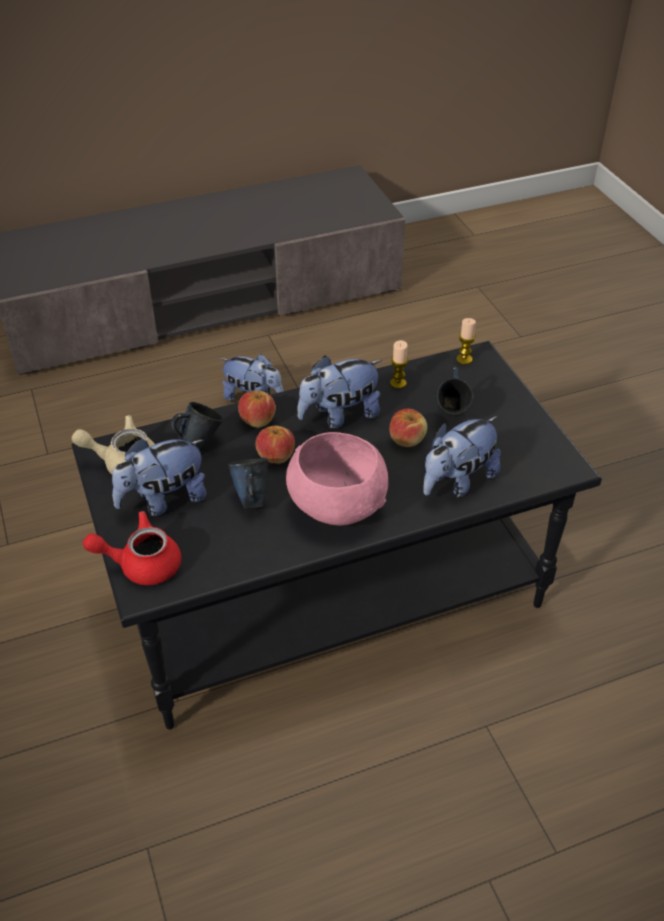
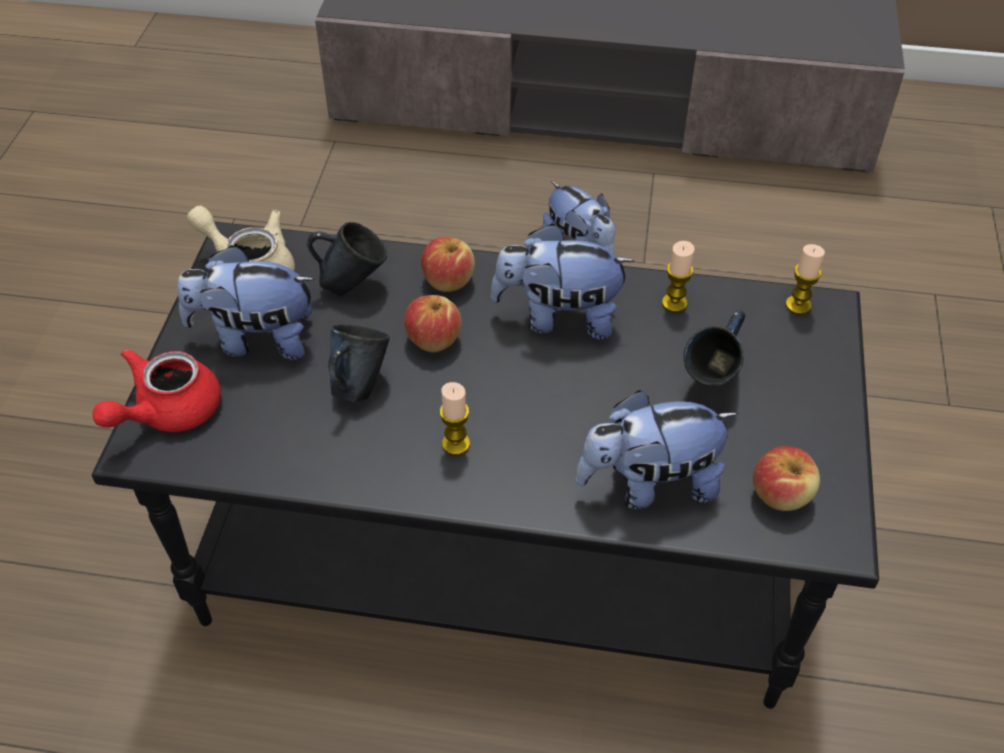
camera: 30 degrees right, 5 degrees up
red teapot [83,511,181,585] -> red teapot turned 75 degrees counterclockwise [92,349,221,432]
pink bowl [286,432,388,525] -> candle [440,382,470,456]
apple [389,409,427,447] -> apple moved to [753,446,820,511]

